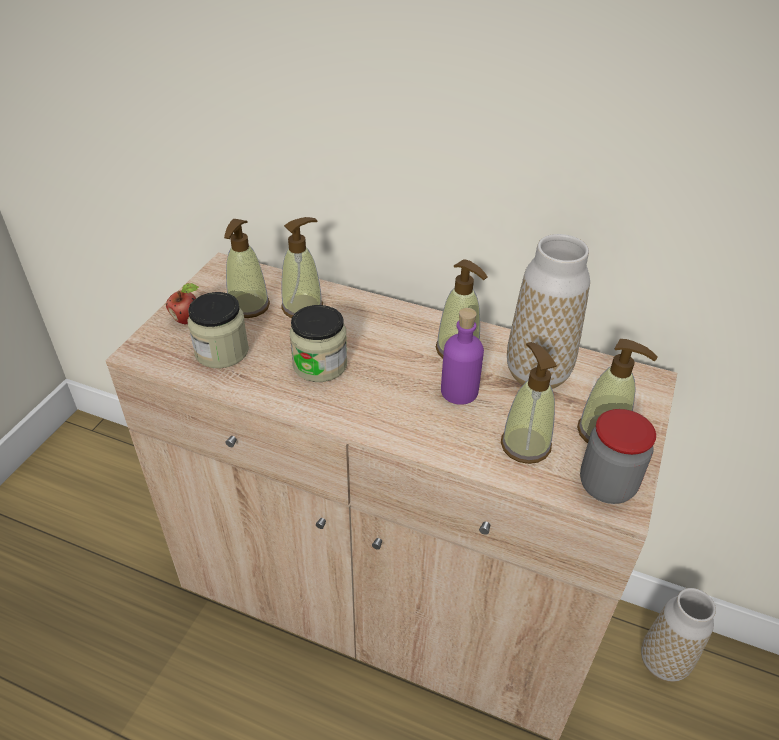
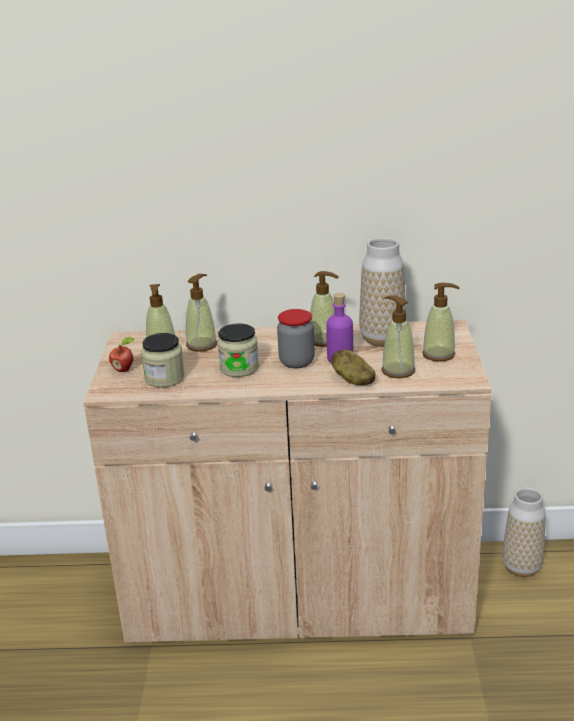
camera: 20 degrees left, 15 degrees down
jar [580,409,656,504] -> jar moved to [277,309,315,368]
none -> potato [331,349,376,385]

